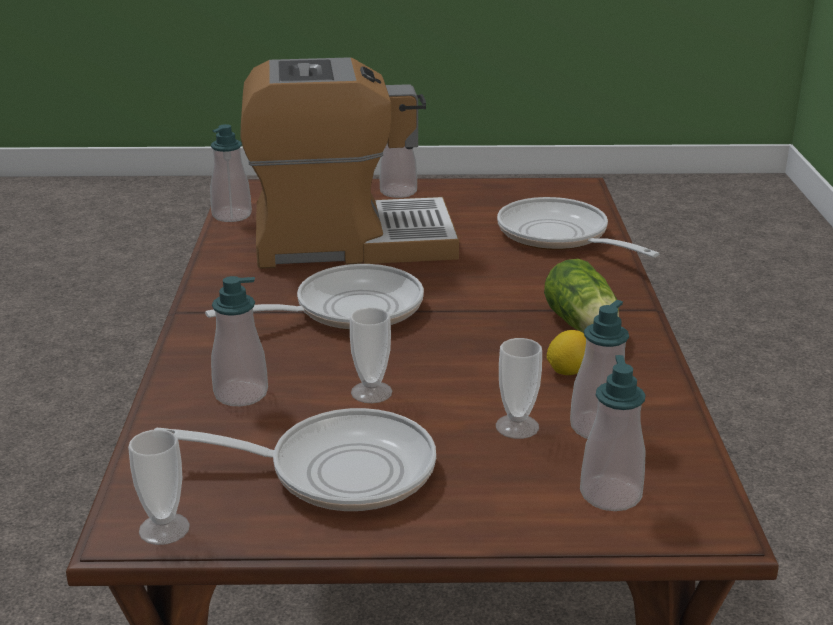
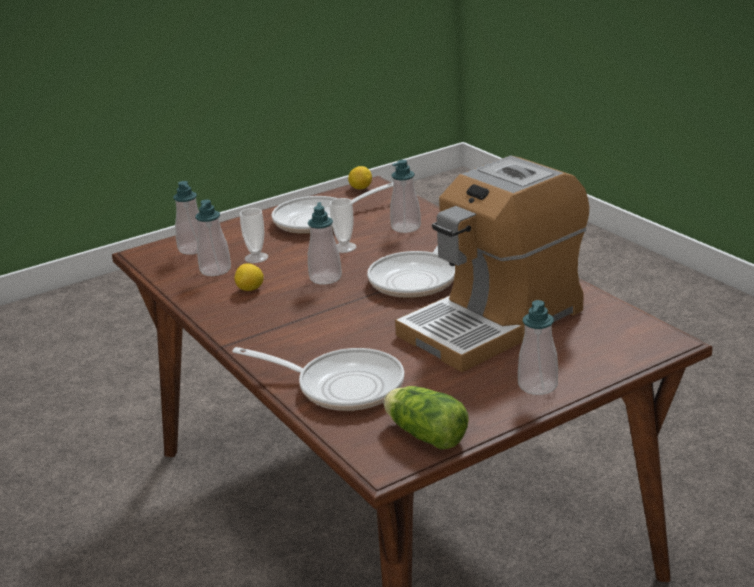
camera: 150 degrees right, 0 degrees up
cup [128,429,190,545] -> lemon [348,166,372,189]
soap dispenser [210,124,252,222] -> soap dispenser moved to [308,202,342,285]
lettuce [544,259,619,333] -> lettuce moved to [384,386,469,450]

